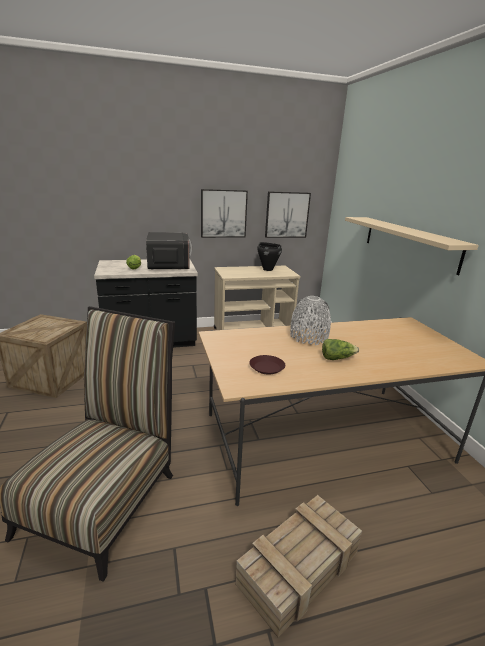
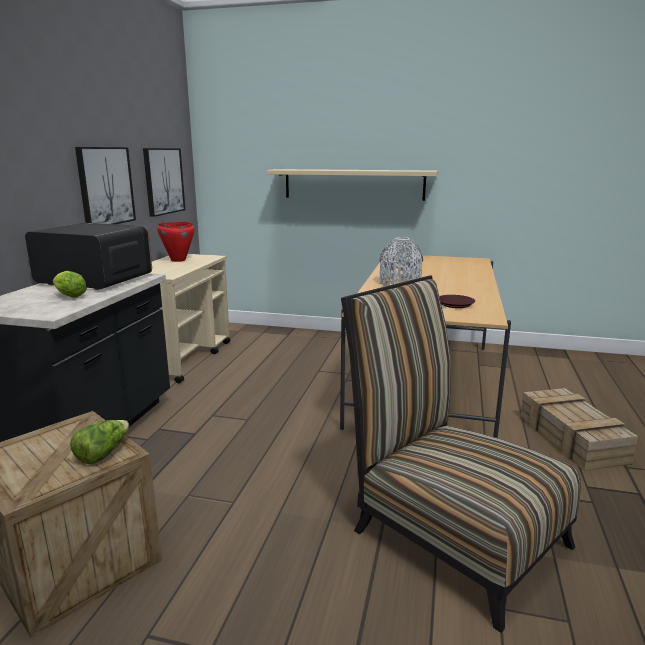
camera: 60 degrees left, 5 degrees down
black cooking pot [257,242,282,271] -> red cooking pot [157,222,194,262]
lettuce [322,339,359,360] -> lettuce moved to [70,420,129,464]

